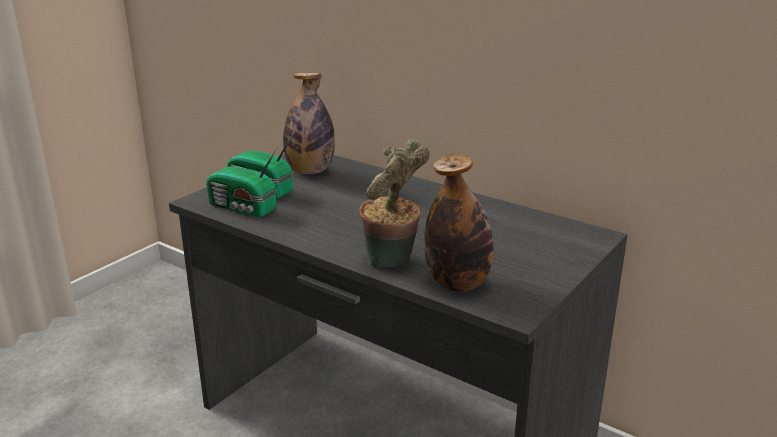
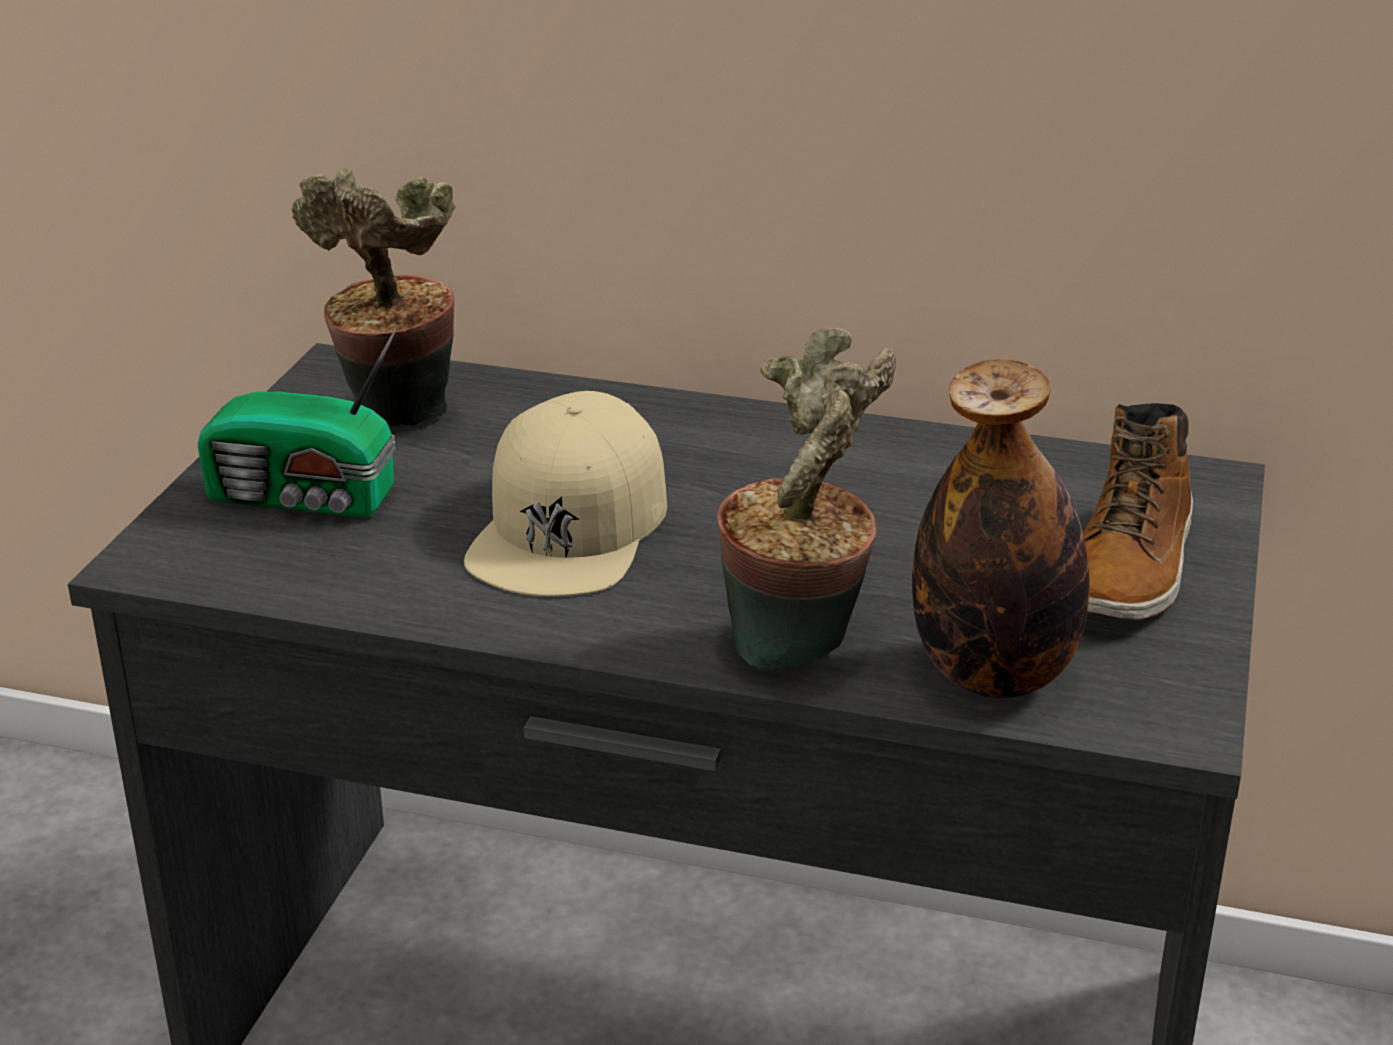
camera: 20 degrees left, 5 degrees up
radio [206,146,278,217] -> none
bottle [283,73,335,174] -> potted plant [292,167,456,427]
none -> beige cap [464,391,667,597]
none -> boot [1083,403,1193,621]

